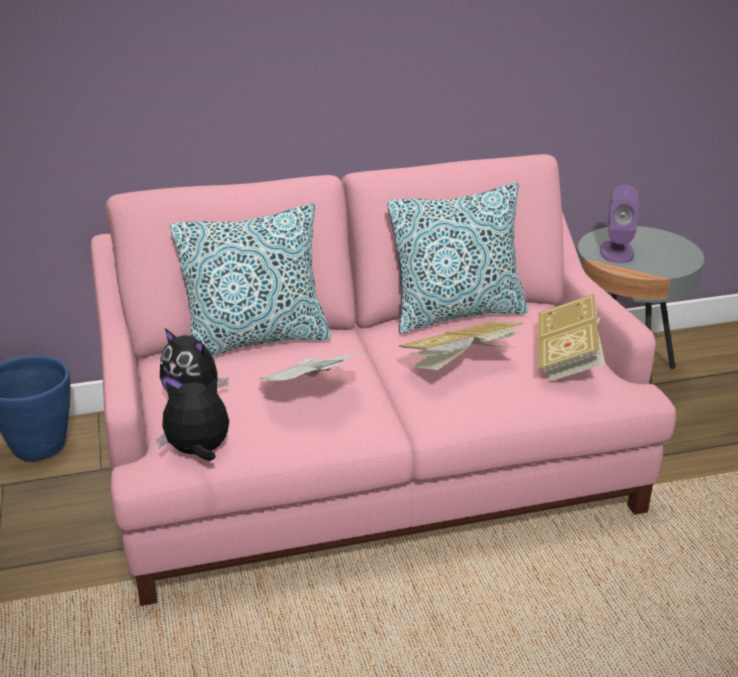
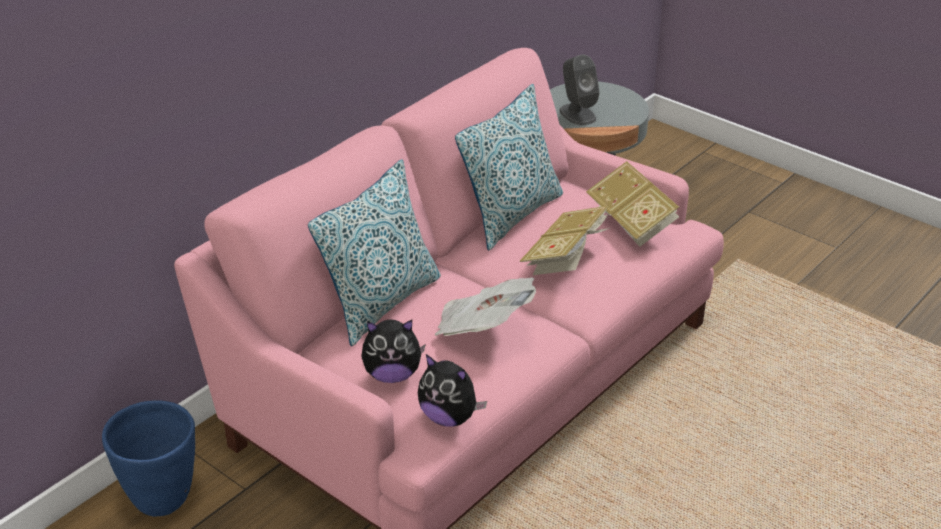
camera: 35 degrees left, 5 degrees up
plush toy [156,378,229,461] -> plush toy turned 105 degrees counterclockwise [418,354,487,427]
purple speaker [600,185,639,263] -> grey speaker [559,55,600,125]

